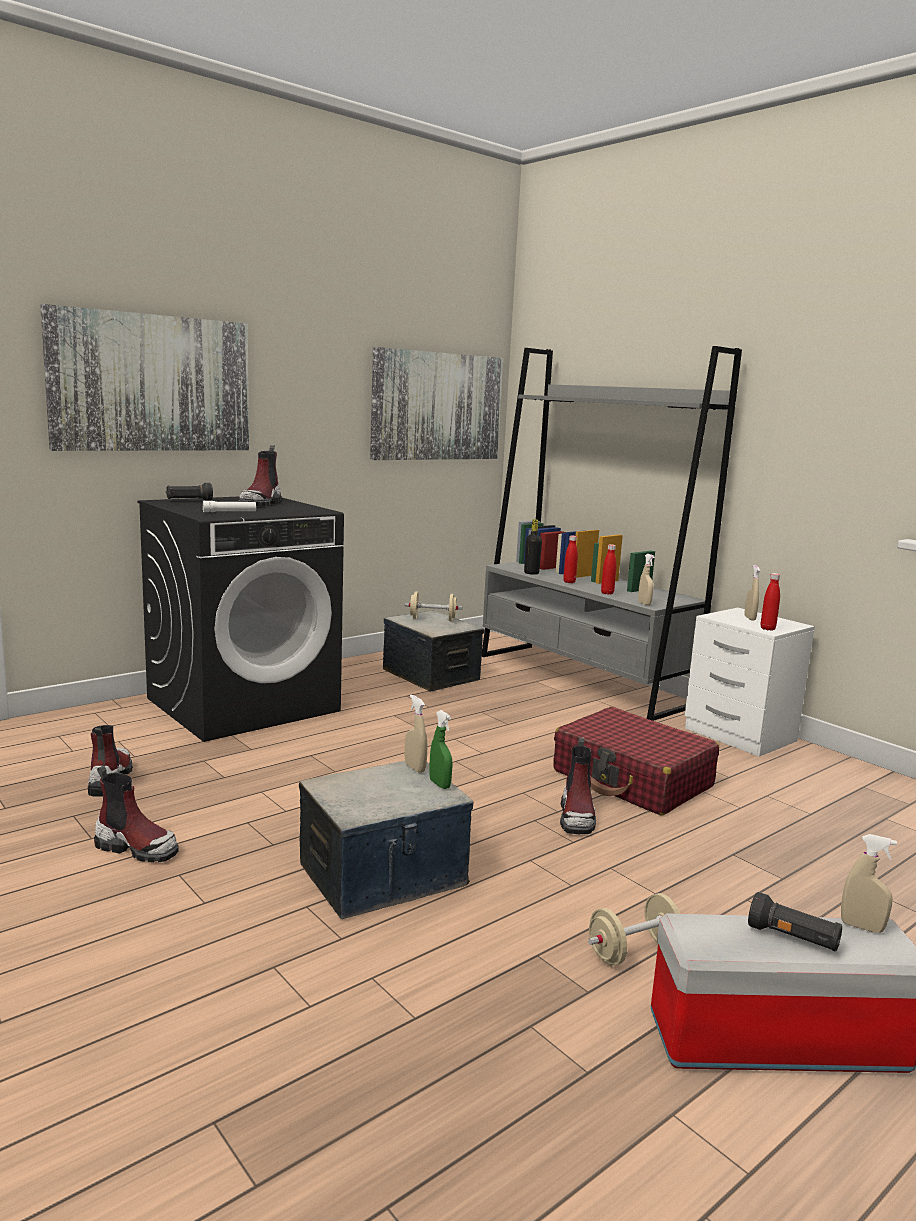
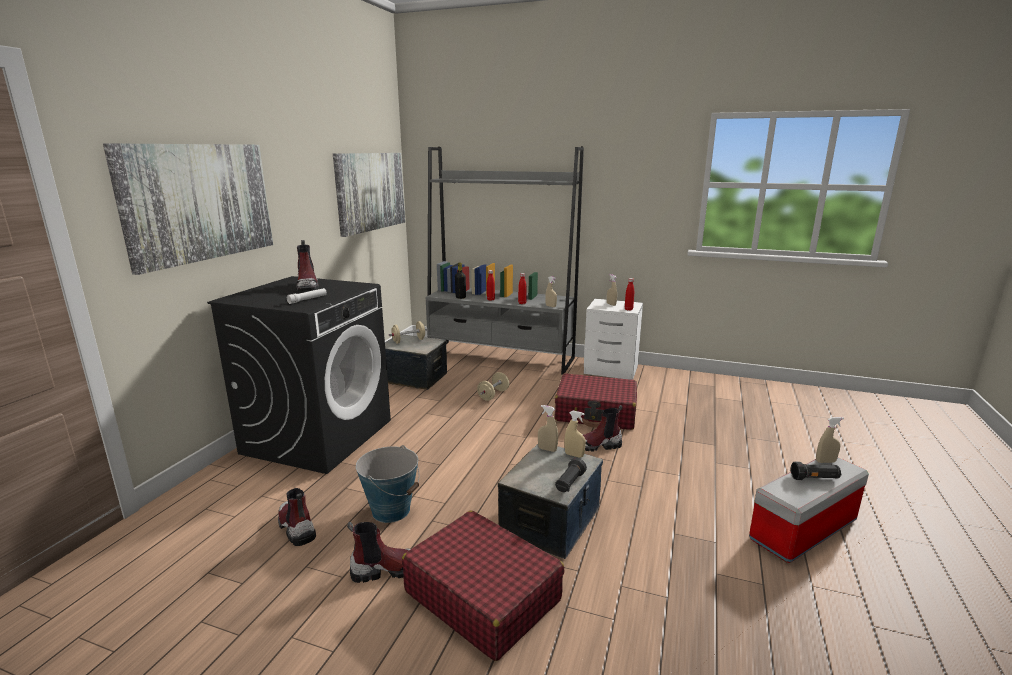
camera: 30 degrees left, 5 degrees up
black flashlight [166,483,213,501] -> black flashlight moved to [555,458,587,492]
green spray bottle [429,710,453,789] -> beige spray bottle [565,411,586,457]
boot [560,737,596,834] -> boot turned 105 degrees clockwise [582,405,623,451]
beige dumbbell [588,893,681,966] -> beige dumbbell moved to [477,372,509,401]
none -> bucket [356,445,420,523]
none -> red suitcase [402,510,564,661]

